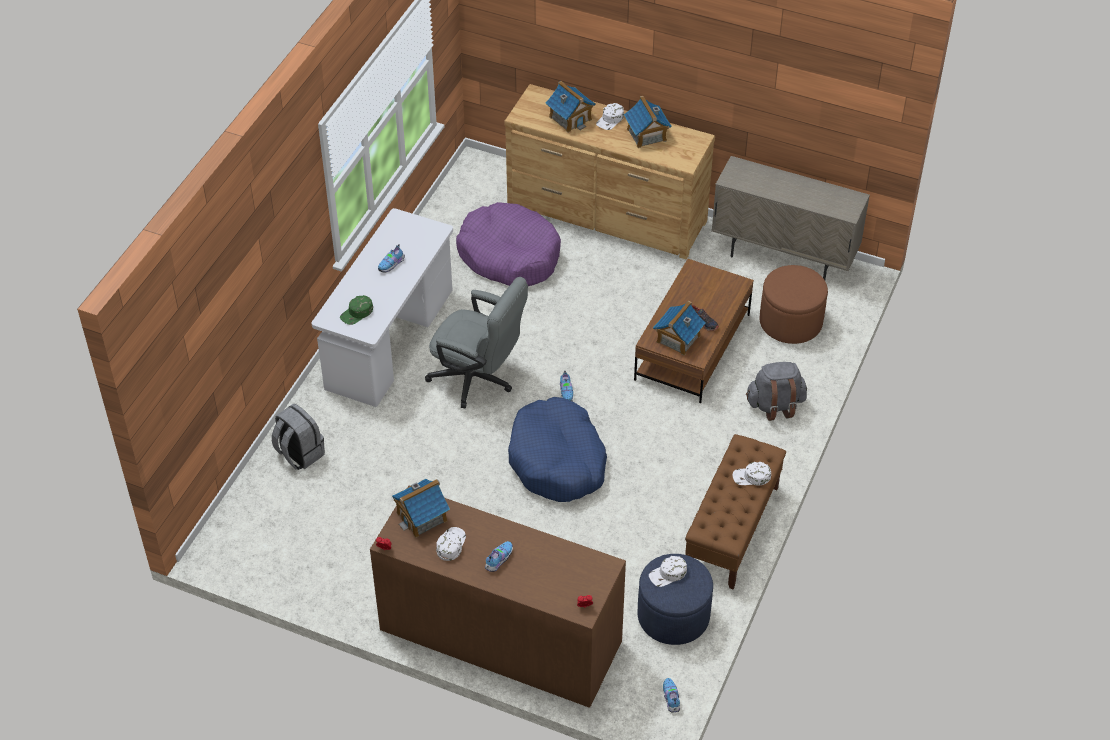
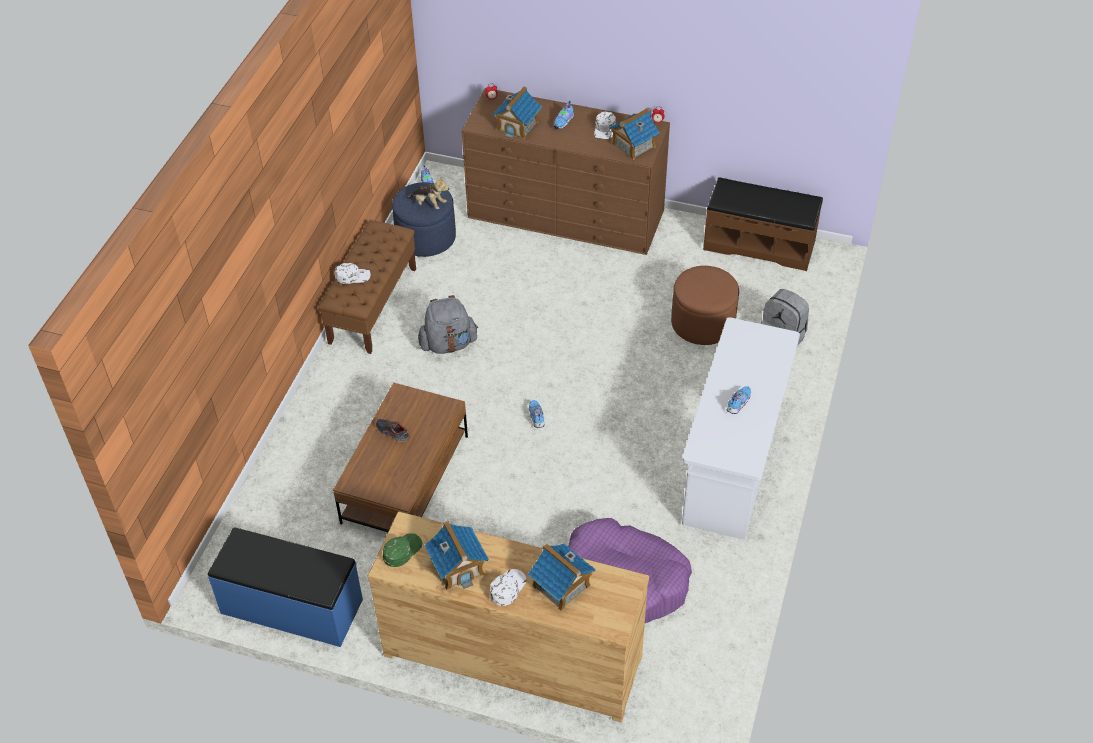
camera: 175 degrees right, 0 degrees up
green cap [340,295,373,325] -> green cap moved to [383,533,422,567]
grey office chair [425,277,528,409] -> none
blue dog bed [508,397,607,502] -> none
white cap [649,556,687,587] -> plush toy [407,177,449,209]
toy house [653,301,705,356] -> toy house moved to [493,86,542,139]
beige cabinet [711,156,870,280] -> blue bench [208,527,363,647]
grey backpack [746,362,807,421] -> grey backpack moved to [418,295,478,354]
brown ottoman [760,265,828,344] -> brown ottoman moved to [671,266,739,345]
none -> brown bench [703,177,823,271]

